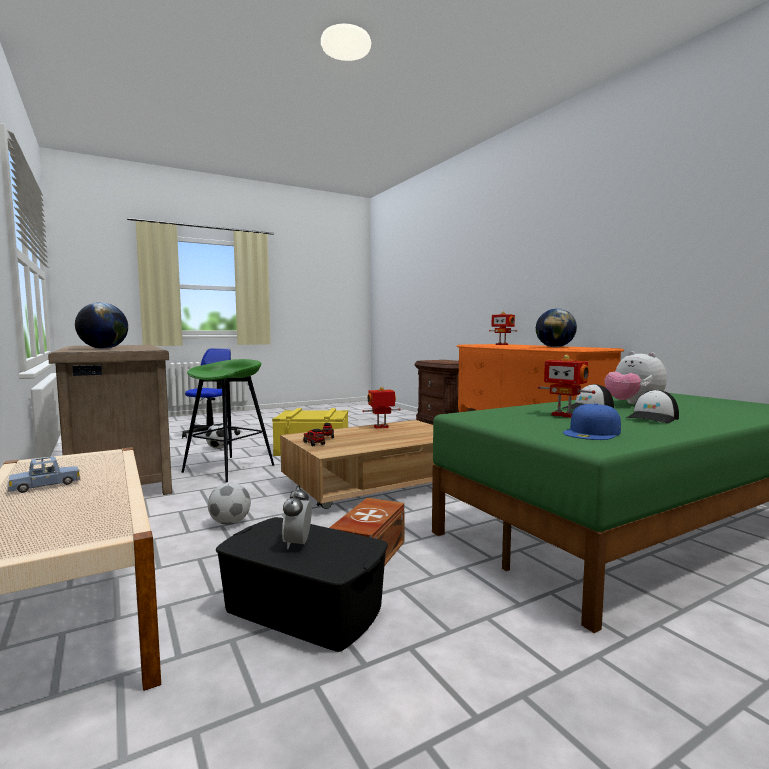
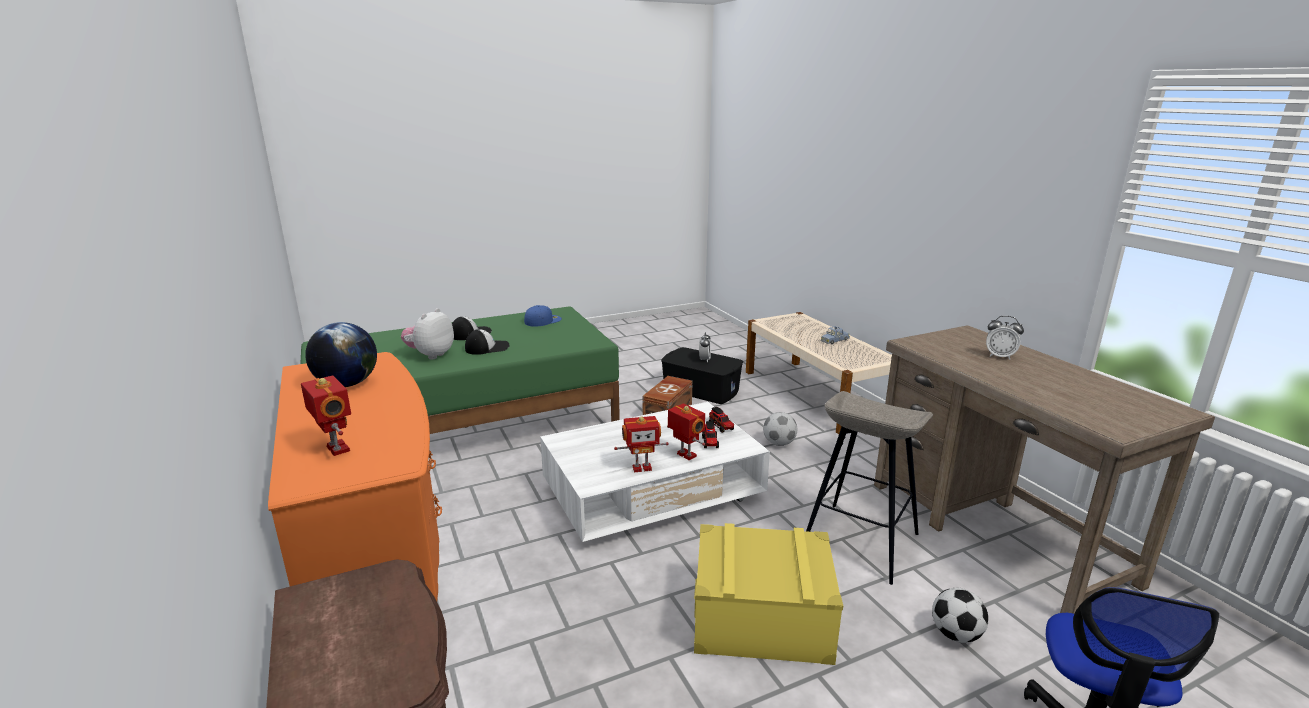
camera: 175 degrees left, 15 degrees up
globe [75,302,128,349] -> alarm clock [986,316,1024,360]
green stool [181,359,274,482] -> grey stool [806,391,933,585]
brown coffee table [280,420,435,509] -> white coffee table [540,402,770,542]
toy robot [537,355,595,418] -> toy robot moved to [667,403,705,460]
plush toy [604,351,667,404] -> plush toy turned 135 degrees counterclockwise [401,308,454,360]

